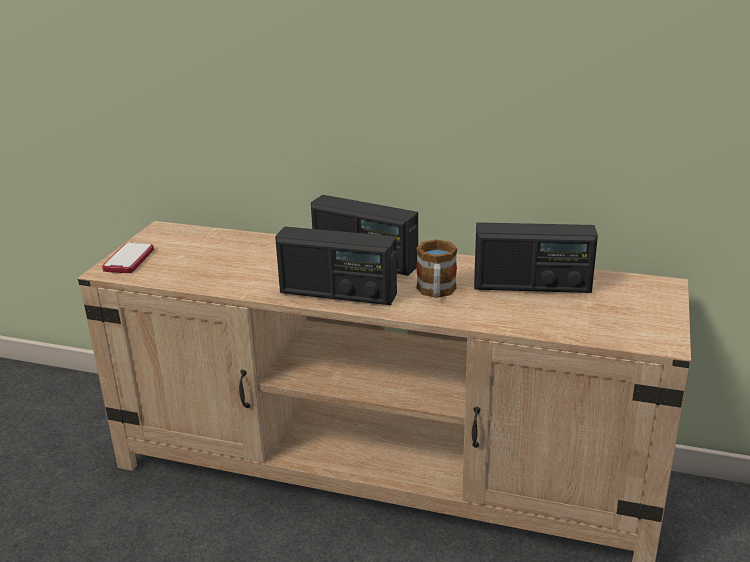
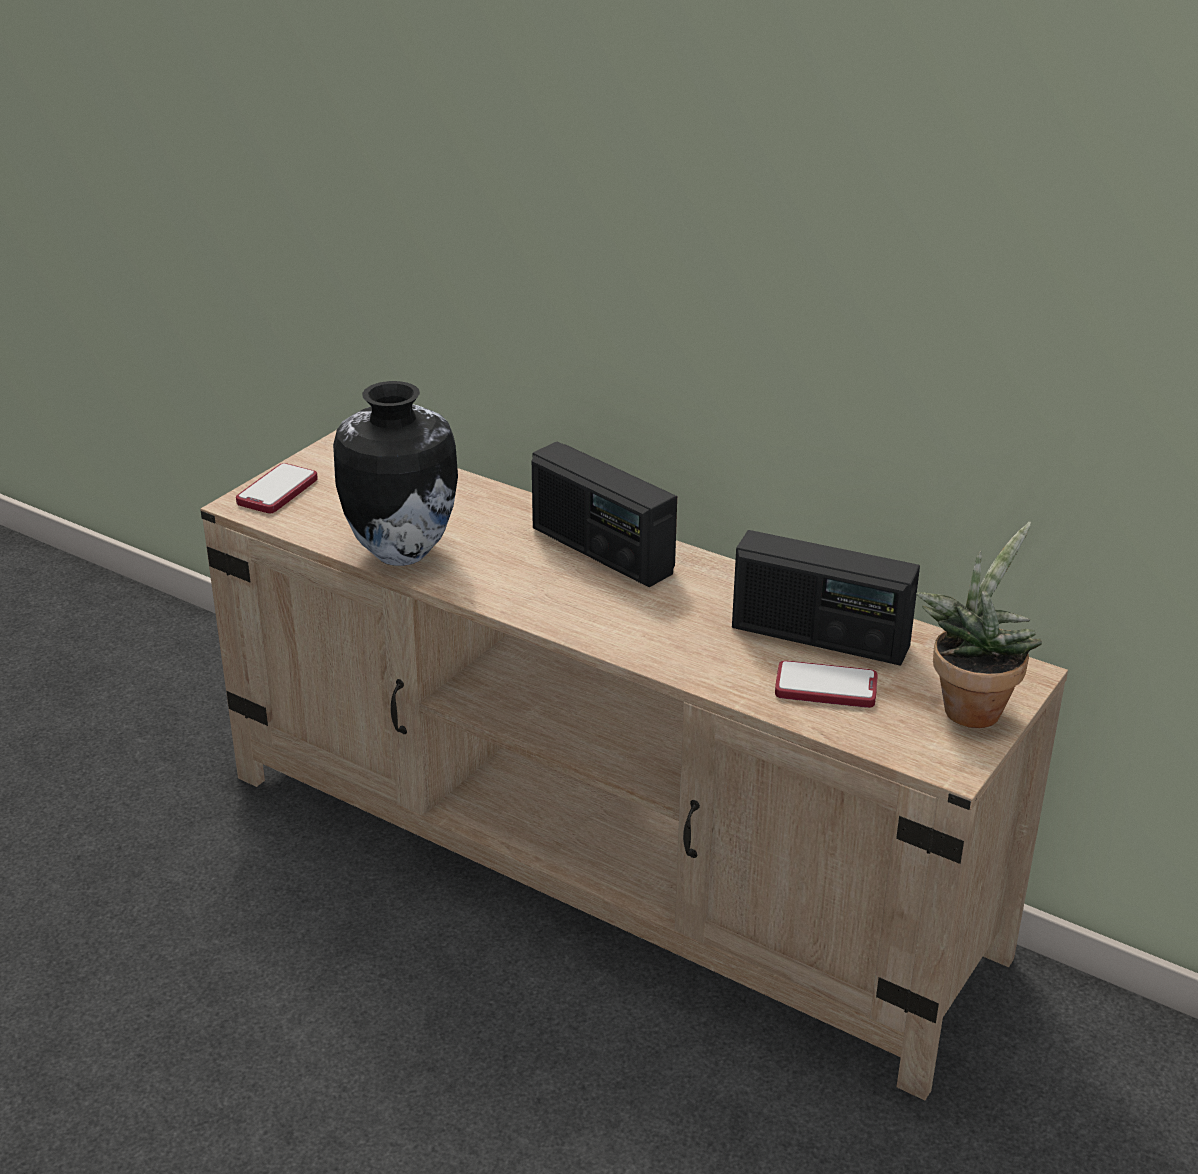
camera: 15 degrees right, 5 degrees up
radio [275,227,397,305] -> none
mug [416,239,457,298] -> none
none -> vase [333,381,458,566]
none -> phone [775,660,877,708]
none -> potted plant [916,522,1042,728]

